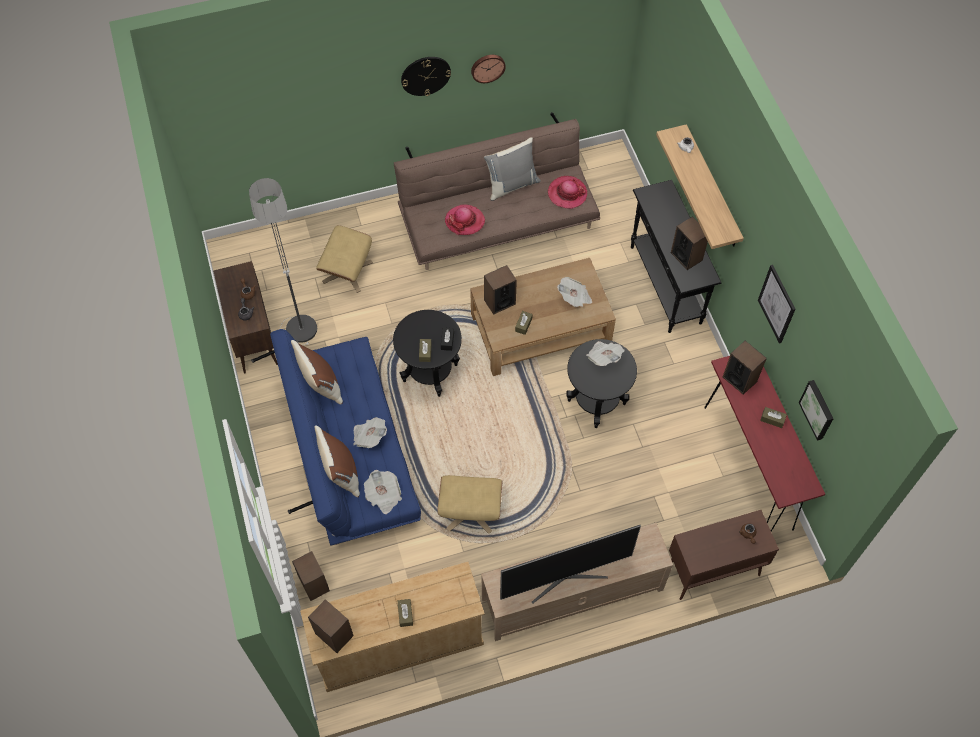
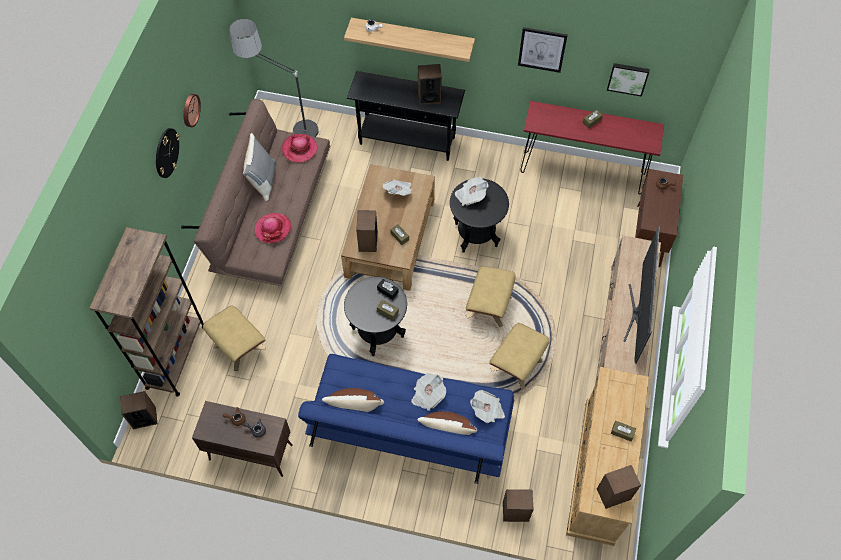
camera: 60 degrees left, 0 degrees up
floor lamp [249,178,317,345] -> floor lamp moved to [229,19,321,137]
speaker [723,341,767,395] -> speaker moved to [120,391,158,429]
none -> brown bookcase [89,227,204,397]
none -> beige ottoman [466,266,516,327]

